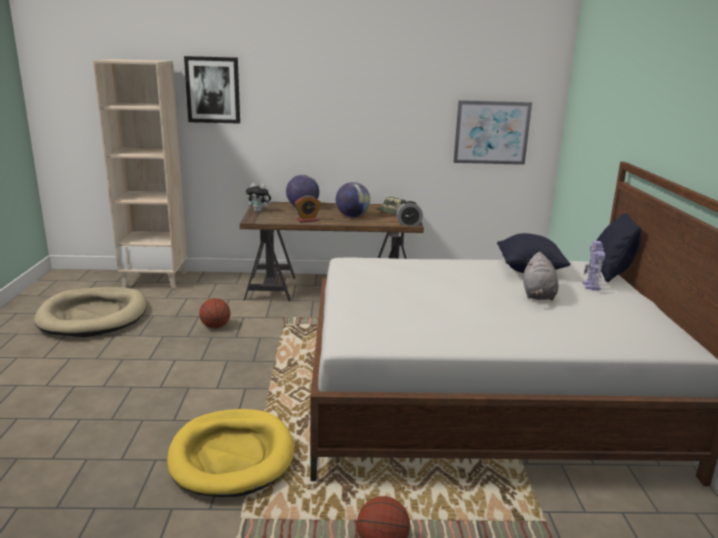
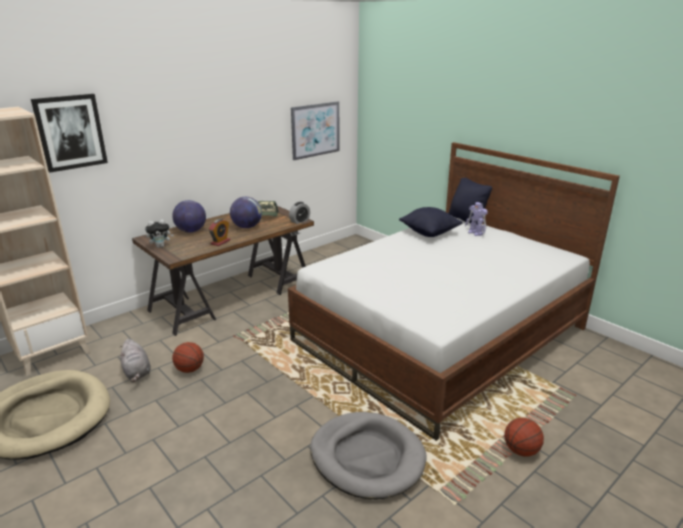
camera: 40 degrees left, 5 degrees up
yellow dog bed [167,409,294,497] -> grey dog bed [310,412,426,499]
grey plush toy [523,252,559,300] -> grey plush toy moved to [119,339,151,382]

